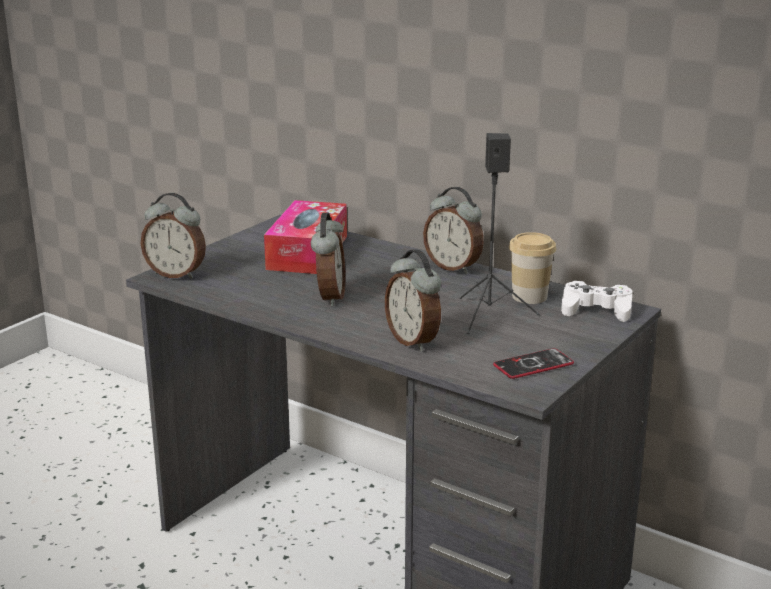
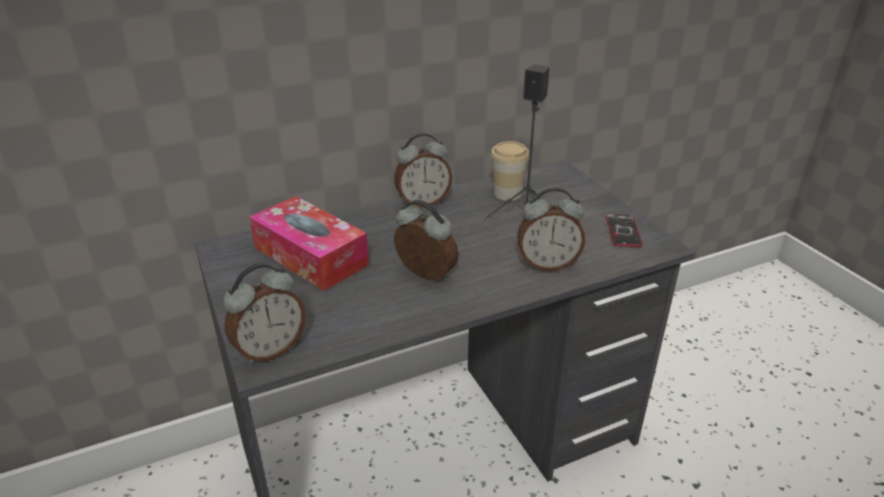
camera: 60 degrees left, 10 degrees up
white game controller [561,281,632,322] -> none

